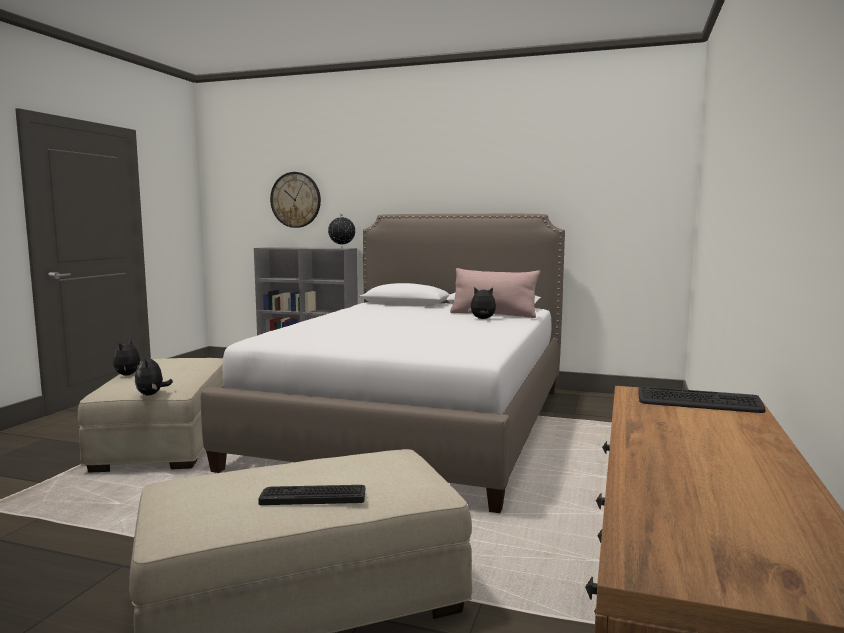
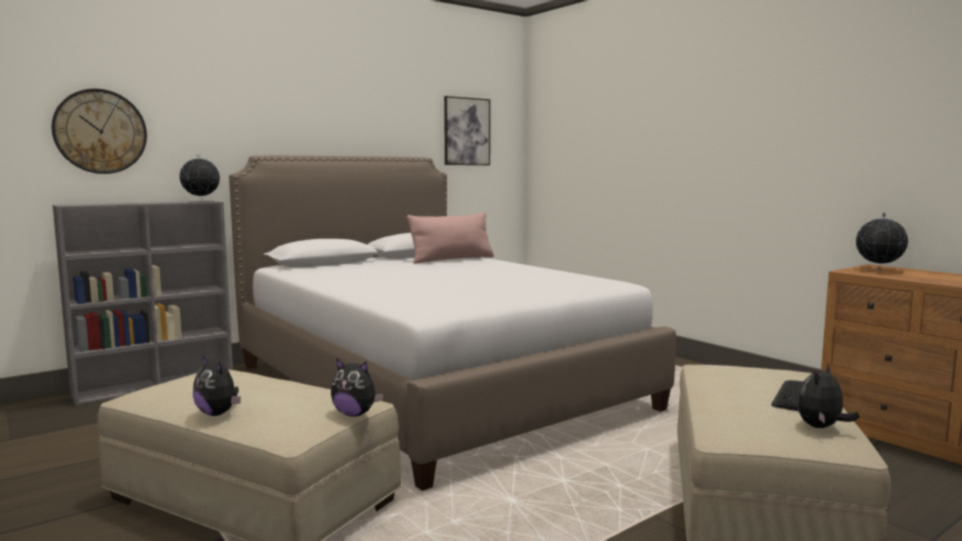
camera: 55 degrees left, 0 degrees up
plush toy [468,287,496,319] -> plush toy moved to [797,364,860,428]
keyboard [638,387,766,413] -> globe [856,213,908,270]
none -> picture [444,96,490,165]

